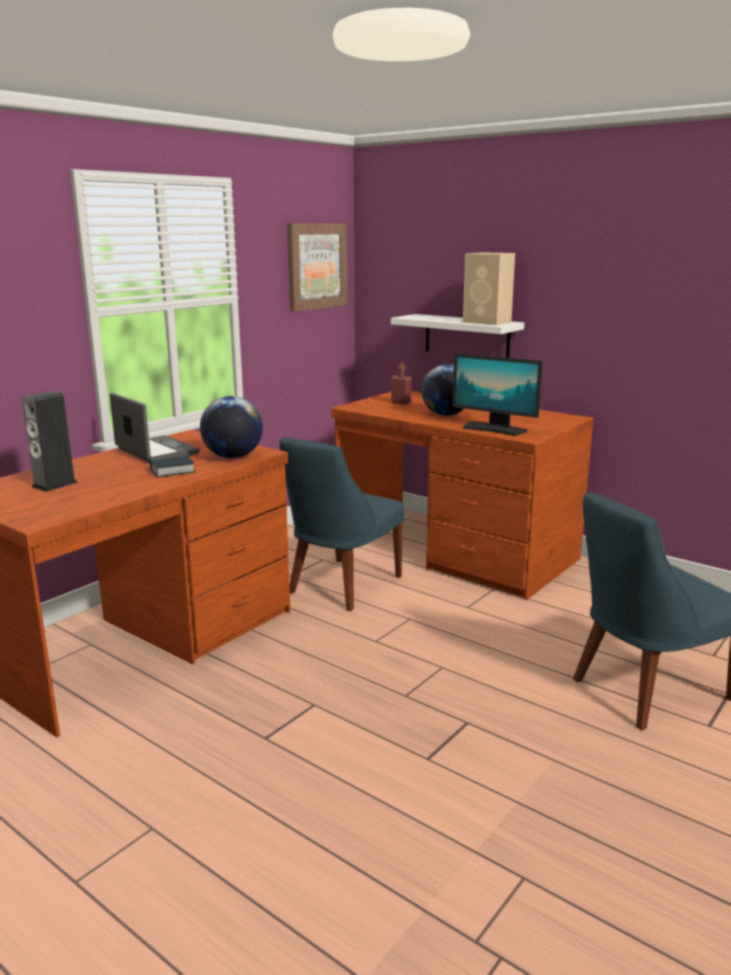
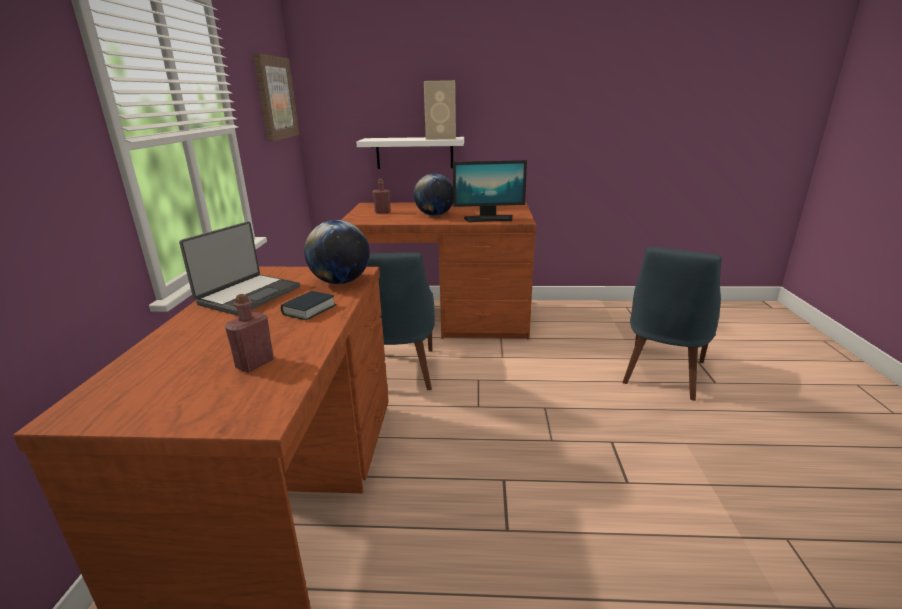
camera: 35 degrees left, 5 degrees up
speaker [22,391,78,492] -> none
laptop [110,393,200,463] -> laptop turned 105 degrees clockwise [179,221,300,316]
none -> red bottle [225,294,274,372]

